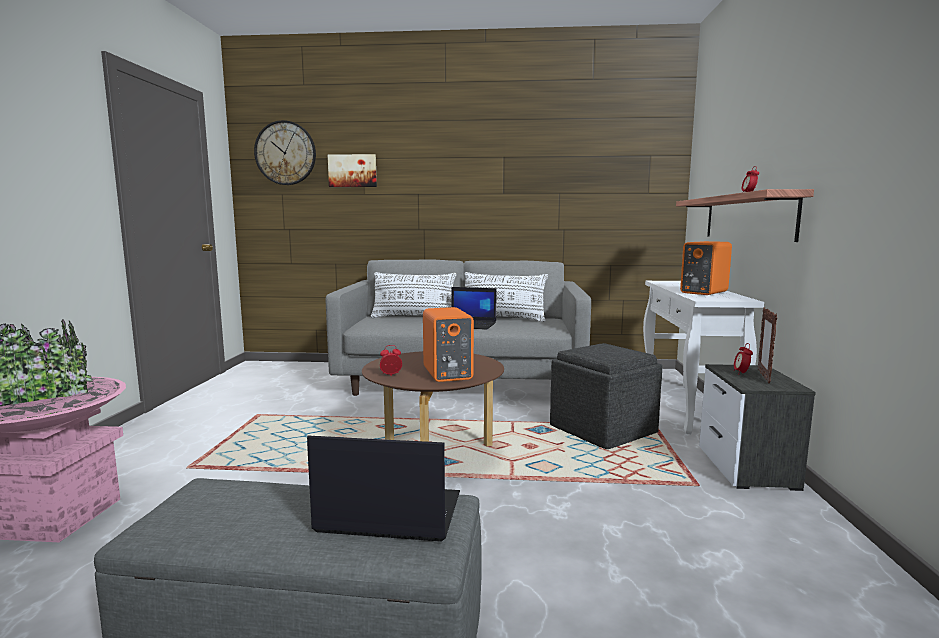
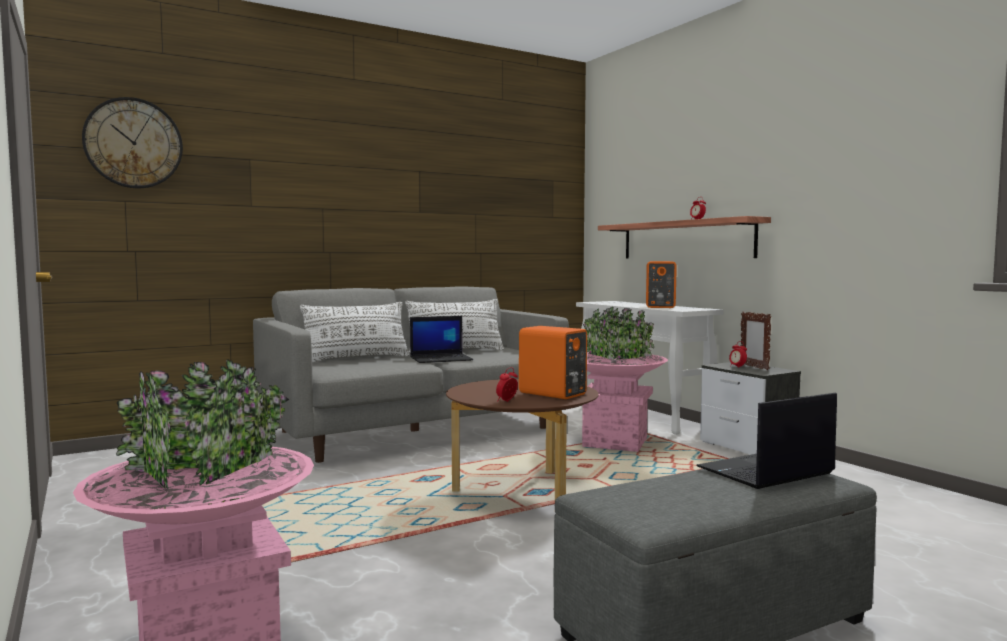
camera: 35 degrees left, 5 degrees down
picture [328,154,377,187] -> none
grey ottoman [550,343,662,449] -> pink planter [582,307,668,452]

